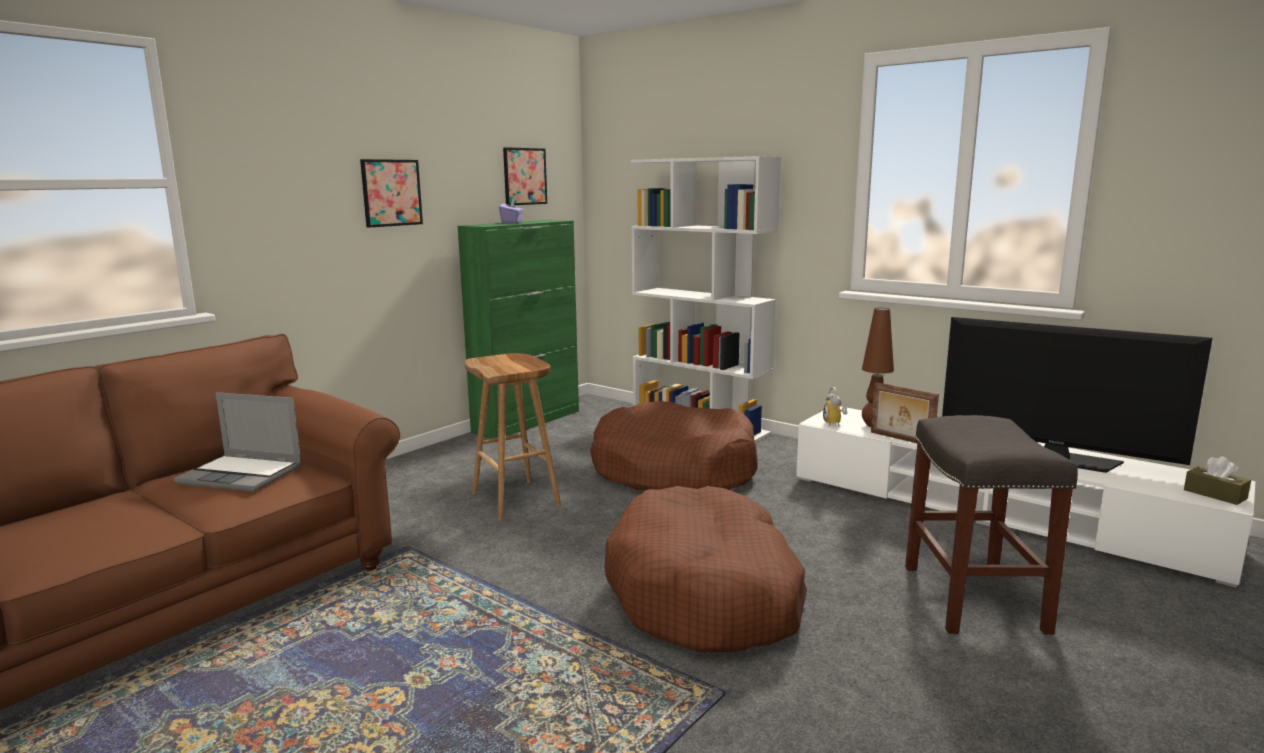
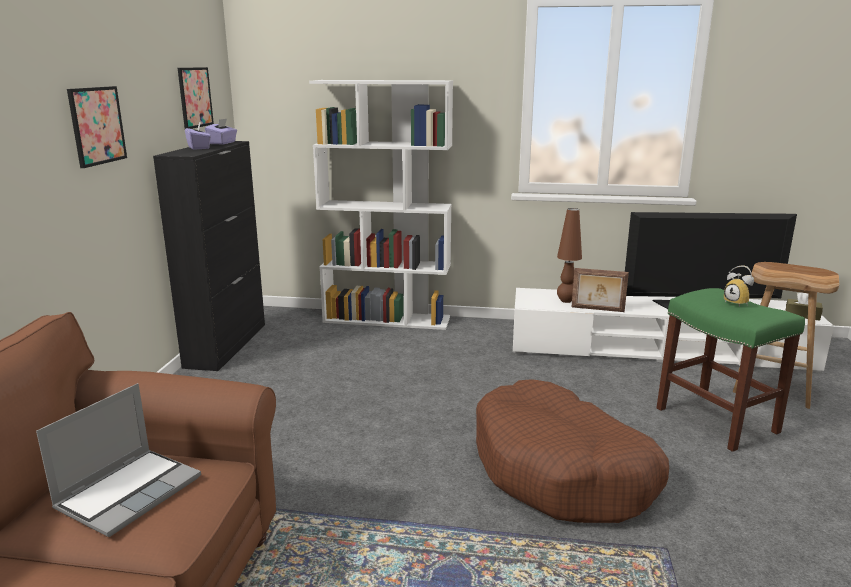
camera: 30 degrees left, 5 degrees up
laptop [174,392,302,492] -> laptop turned 45 degrees counterclockwise [36,383,201,537]
green cabinet [458,220,579,439] -> black cabinet [153,141,265,371]
brown stool [465,353,561,521] -> brown stool moved to [733,262,839,409]
brown dog bed [590,401,758,490] -> none
alarm clock [823,387,848,426] -> alarm clock moved to [724,266,754,307]
grey stool [905,415,1078,635] -> green stool [656,288,805,452]
none -> purple tissue box [205,119,237,144]

